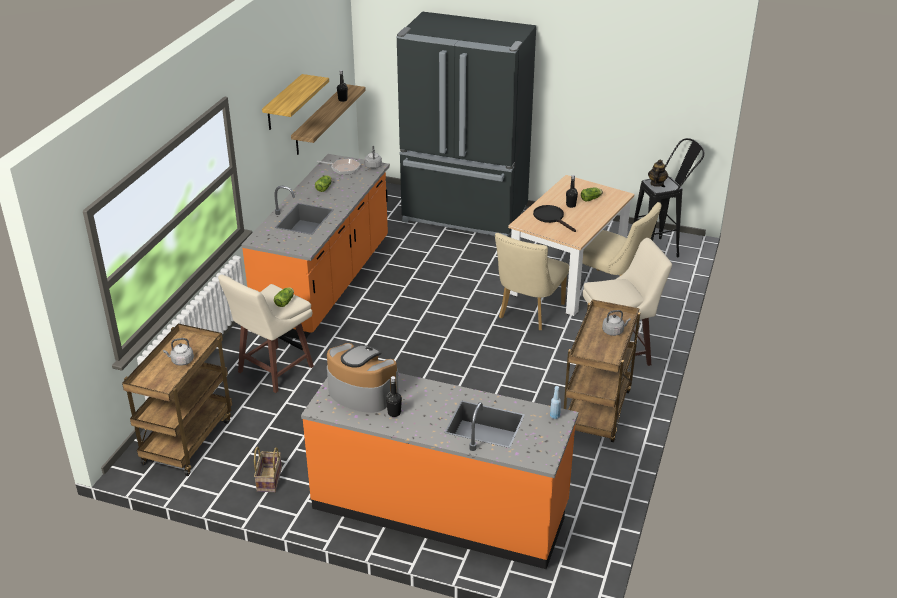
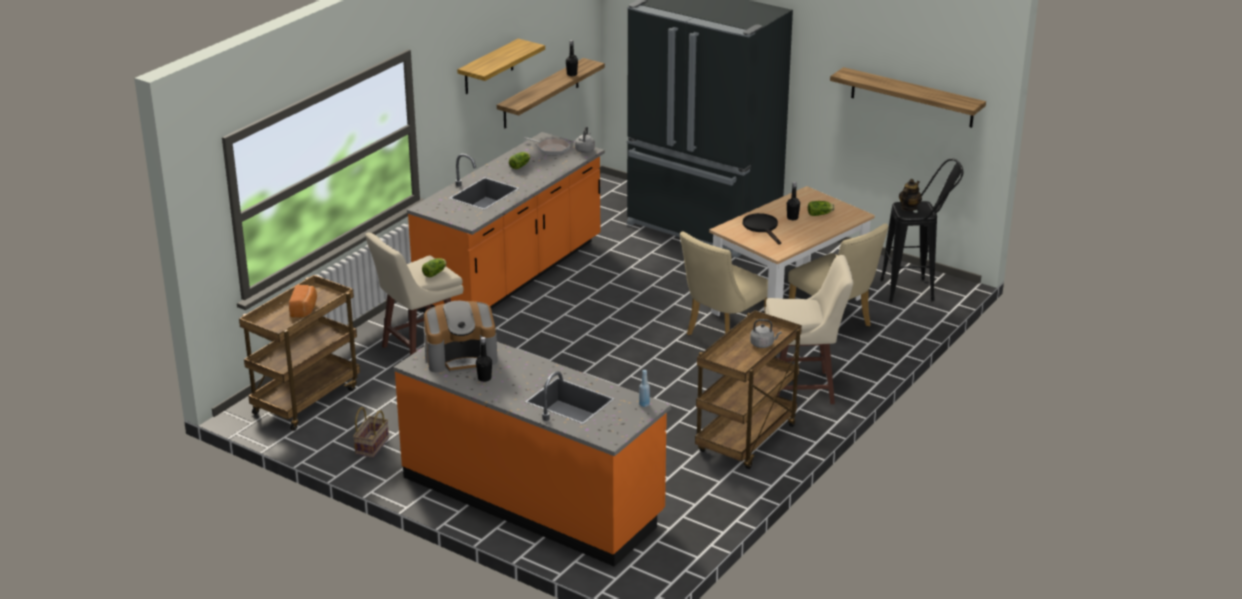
camera: 15 degrees right, 5 degrees down
grey kettle [163,338,194,366] -> bread [289,285,317,318]
coffee machine [327,343,399,413] -> coffee machine turned 120 degrees clockwise [424,301,498,373]
none -> shelf [830,67,986,128]

